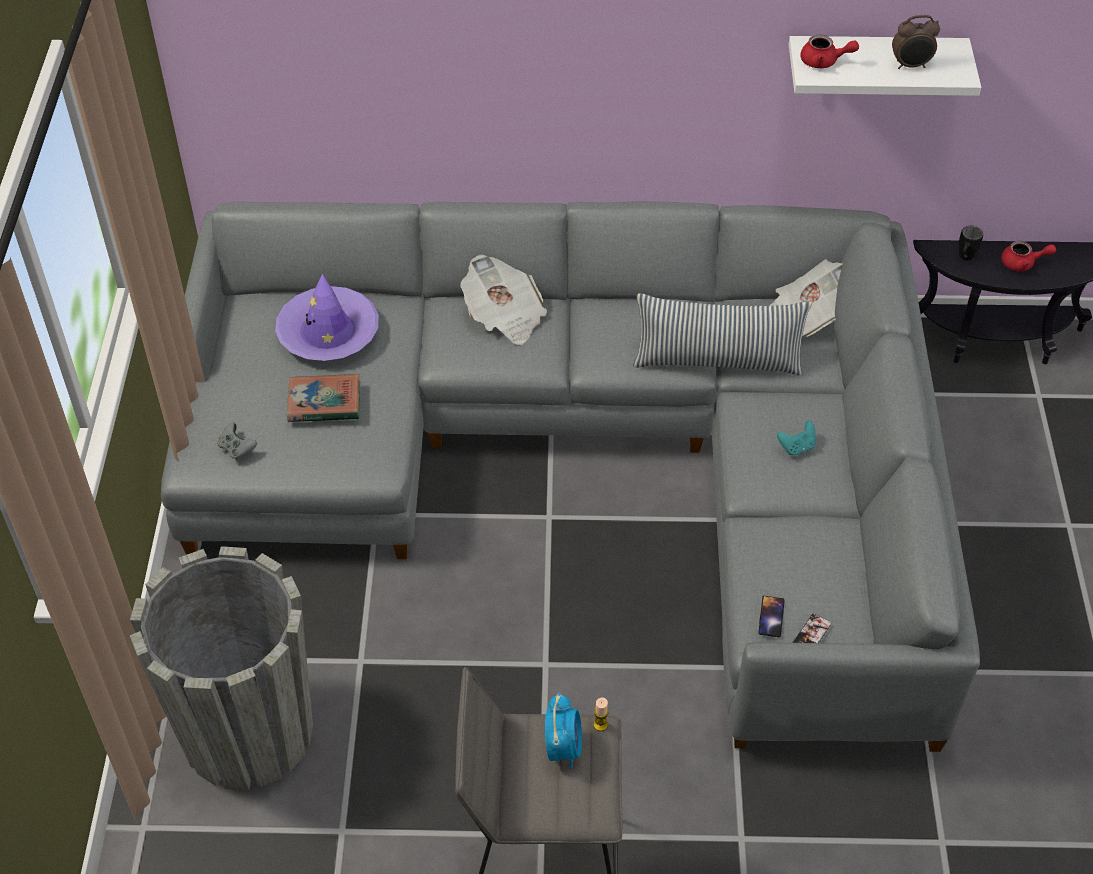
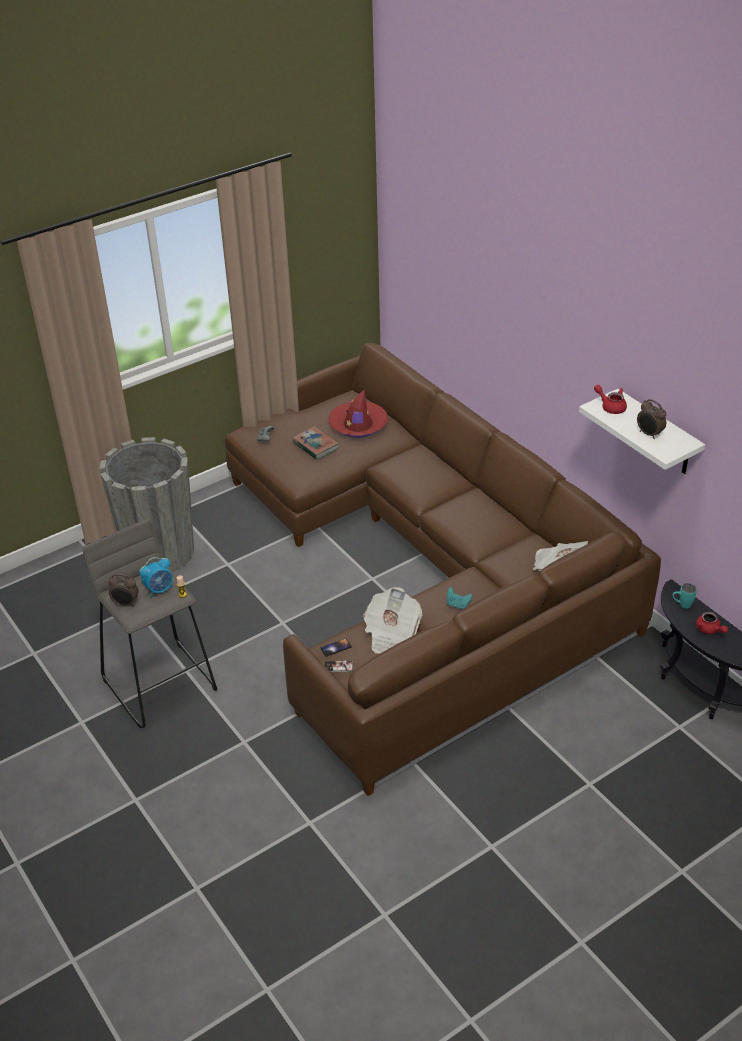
camera: 55 degrees right, 10 degrees down
grey sofa [161,201,980,752] -> brown sofa [225,343,661,796]
purple hat [275,274,379,361] -> red hat [328,390,388,438]
newspaper [460,254,547,345] -> newspaper moved to [363,587,422,654]
pillow [633,293,812,376] -> none
red teapot [800,34,859,68] -> red teapot turned 150 degrees clockwise [594,385,627,414]
black mug [959,226,983,261] -> turquoise mug [672,583,697,608]
none -> alarm clock [108,574,139,607]

